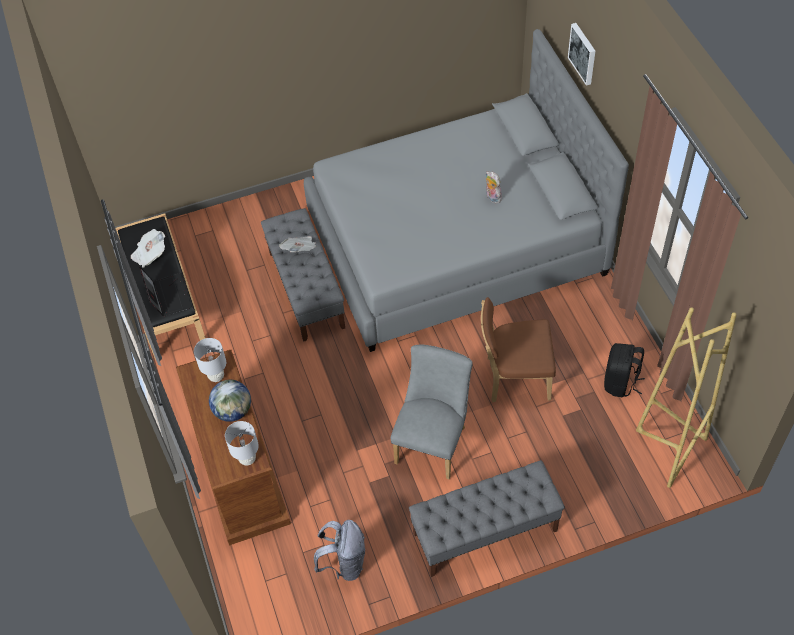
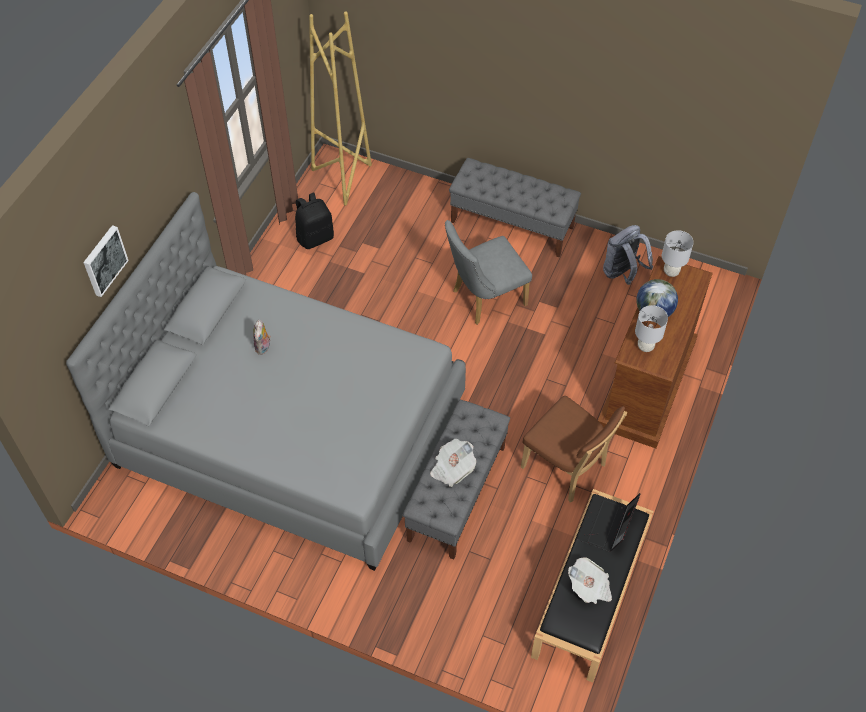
camera: 140 degrees left, 0 degrees up
brown chair [481,297,556,402] -> brown chair moved to [521,396,627,503]

